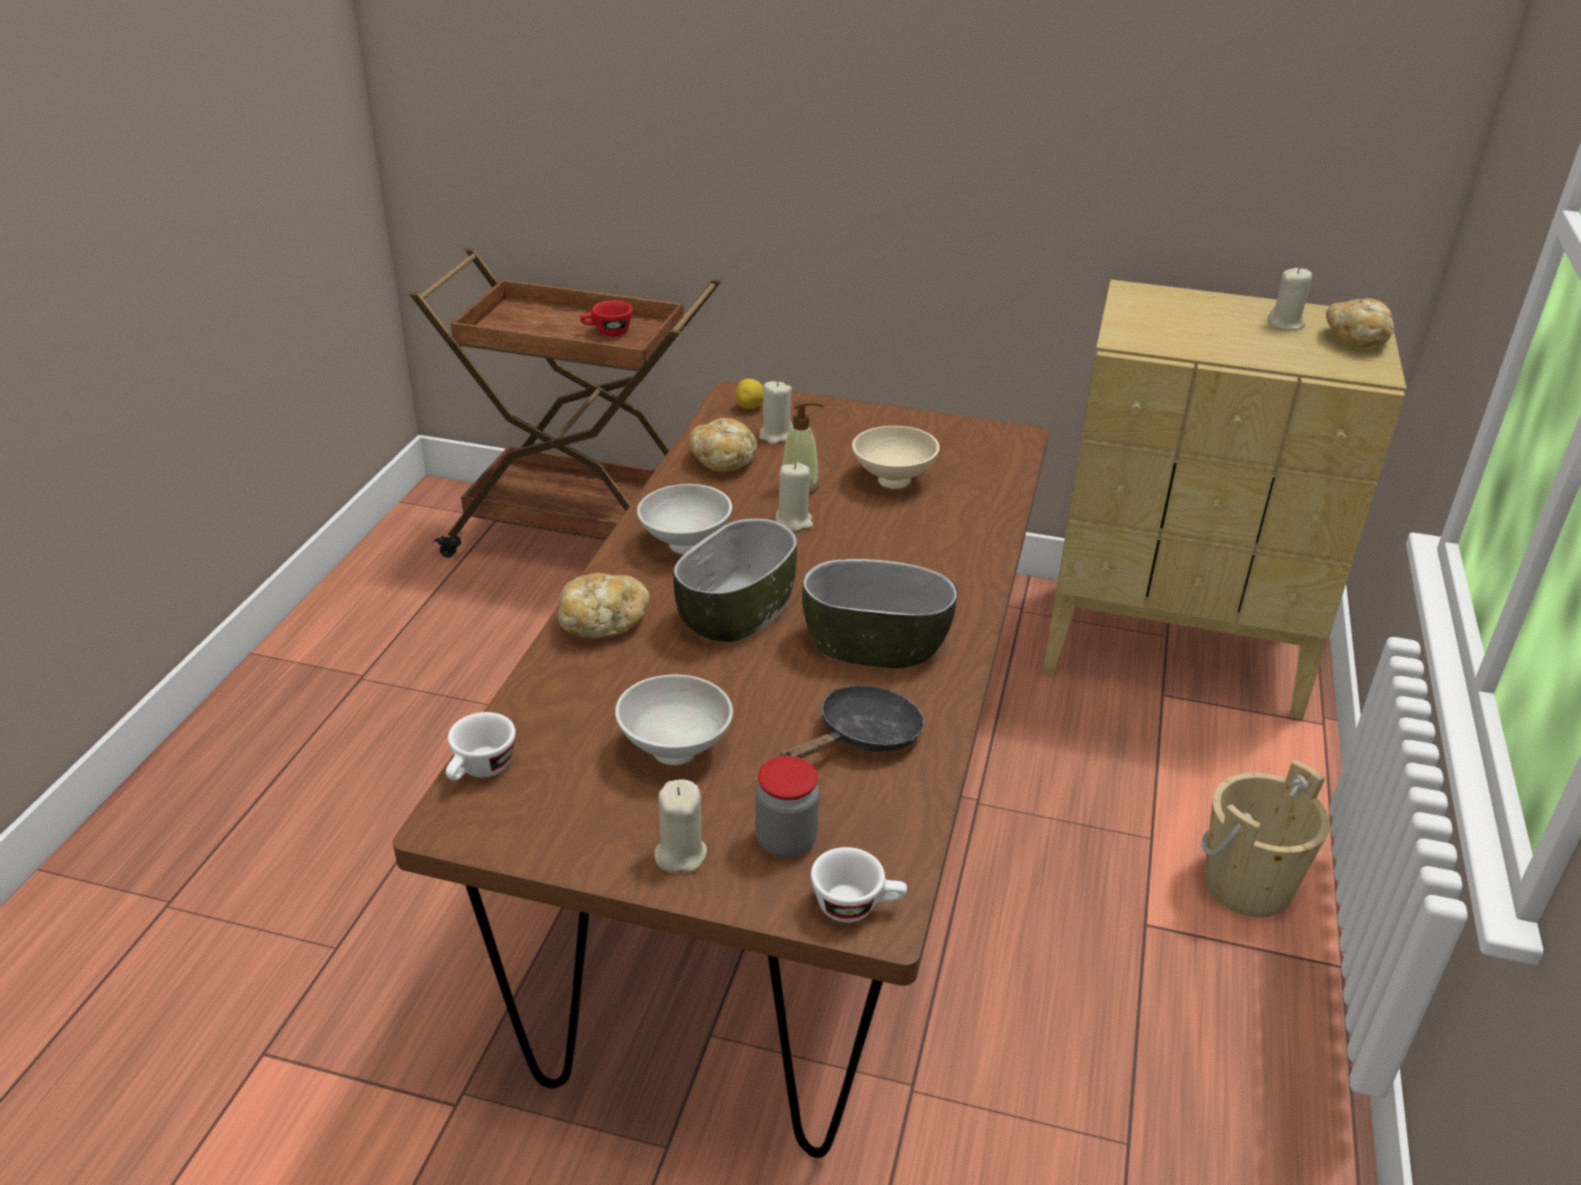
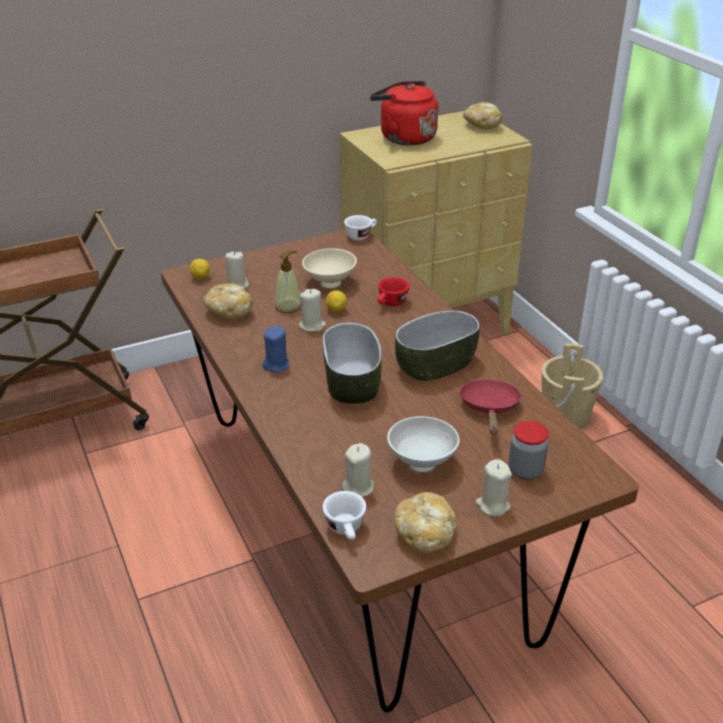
camera: 40 degrees left, 0 degrees up
bread [558,573,650,638] -> bread moved to [395,492,457,553]
red cup [580,300,633,336] -> red cup moved to [378,277,410,306]
white bowl [637,484,732,554] -> blue candle [263,326,289,373]
black frying pan [780,685,924,758] -> red frying pan [459,380,522,435]
white cup [811,847,907,923] -> white cup moved to [344,215,377,241]
beige candle [1267,267,1312,330] -> beige candle moved to [341,443,374,497]
none -> lemon [326,291,347,312]
none -> red kettle [370,81,438,146]

